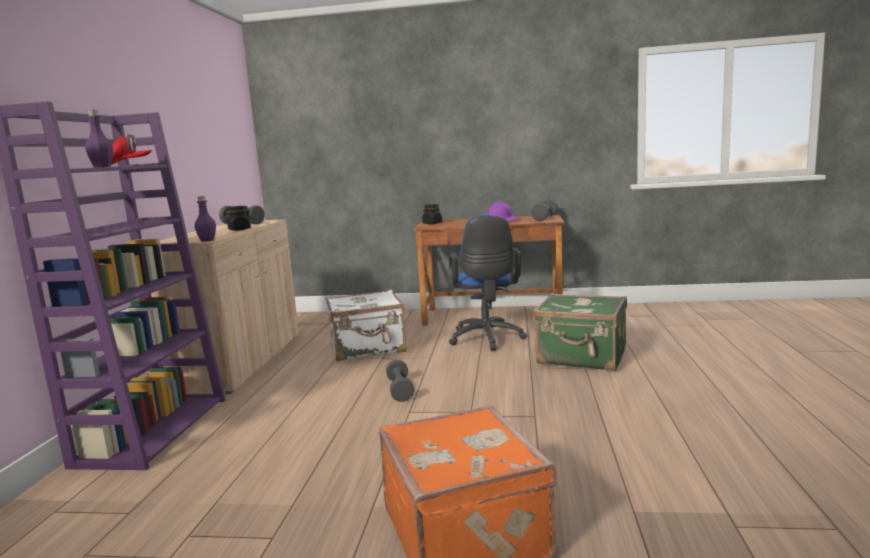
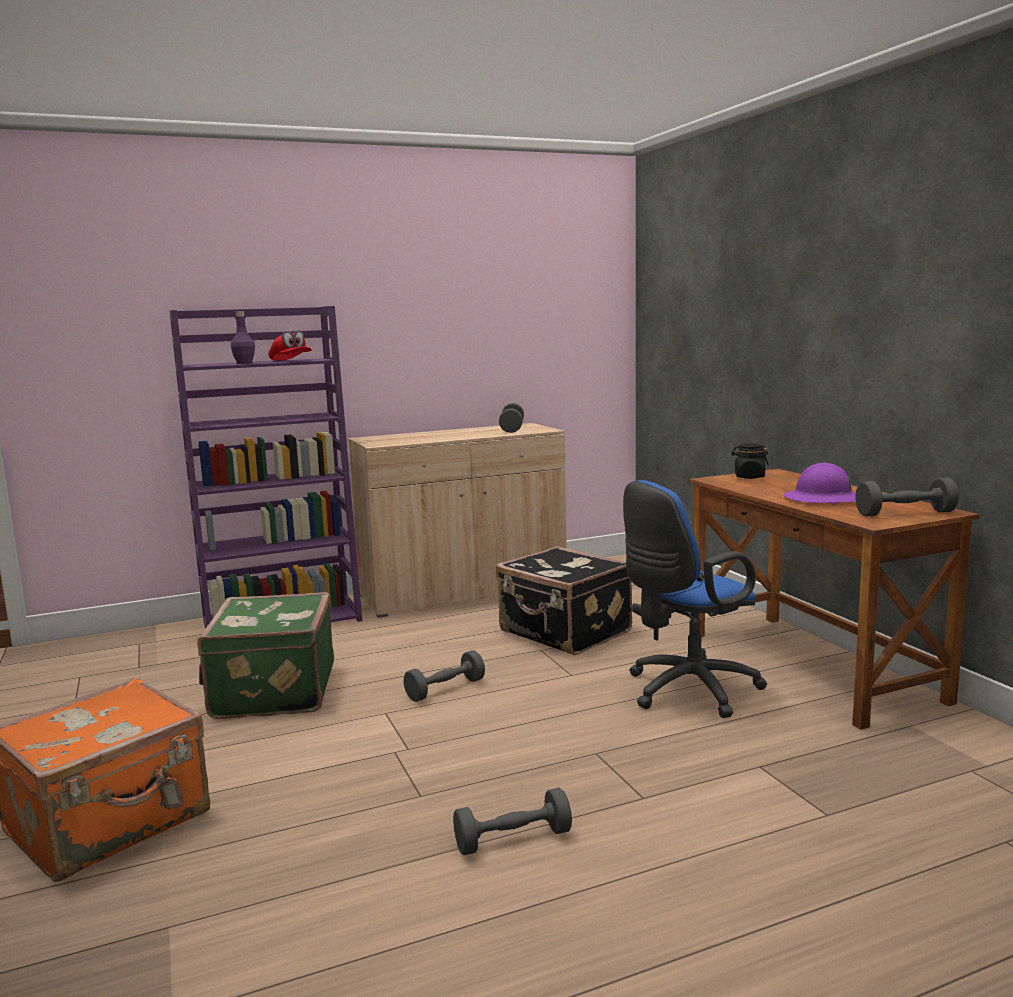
camera: 60 degrees right, 0 degrees up
purple bottle [195,196,216,242] -> none
black jar [224,206,252,231] -> none
white suitcase [326,289,406,361] -> black suitcase [496,546,632,655]
green suitcase [533,293,627,371] -> green suitcase moved to [197,592,334,719]
none -> grey dumbbell [453,788,572,855]

